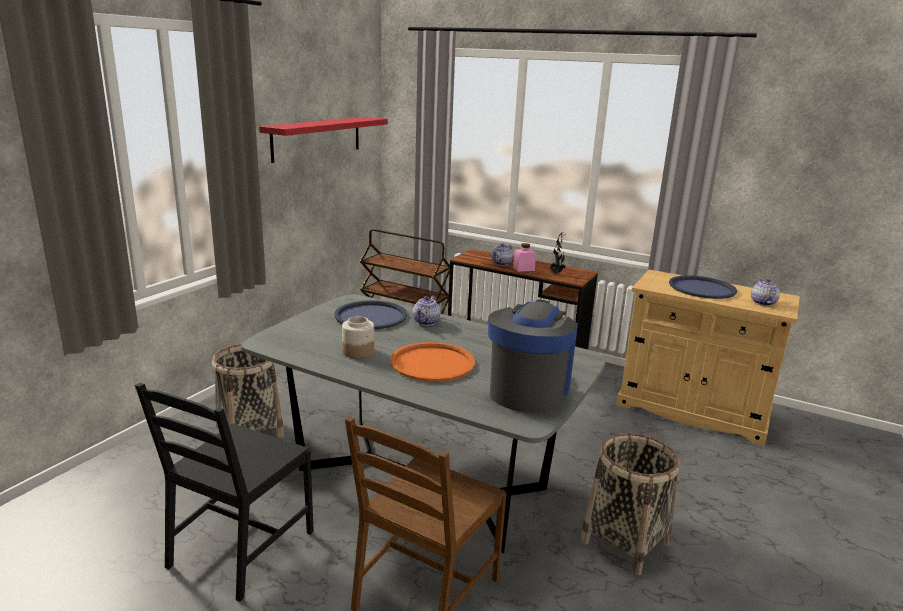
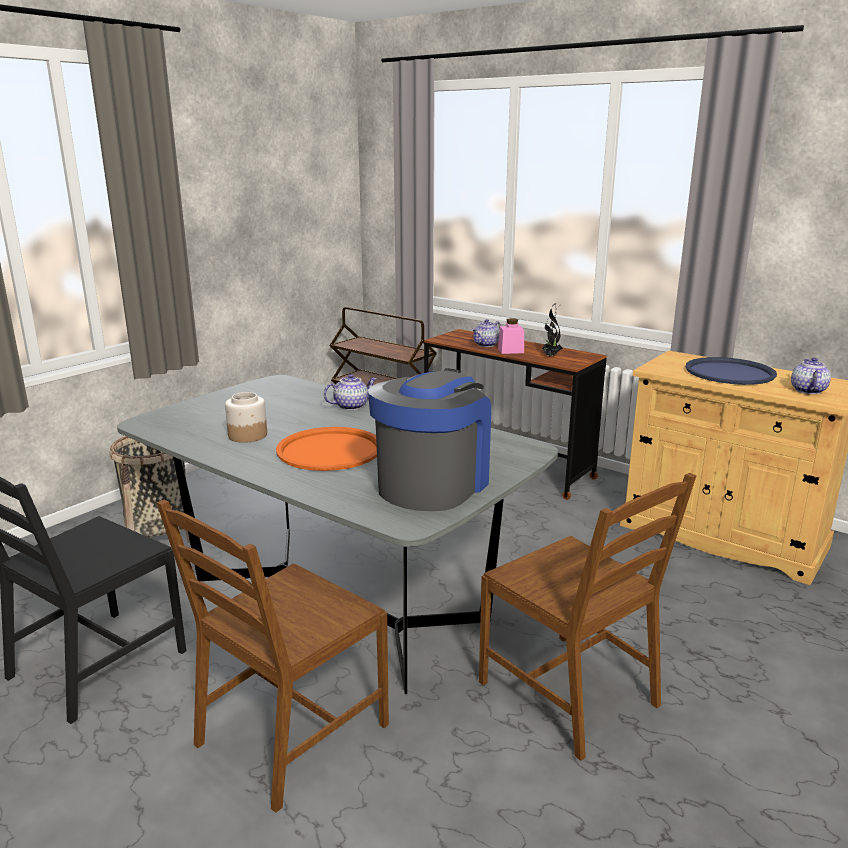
camera: 10 degrees right, 0 degrees up
red shelf [259,117,388,163] -> none
blue tray [334,300,407,329] -> none
teapot [413,296,441,326] -> teapot turned 150 degrees counterclockwise [324,374,376,410]
basket [580,433,680,576] -> brown chair [479,473,696,761]

